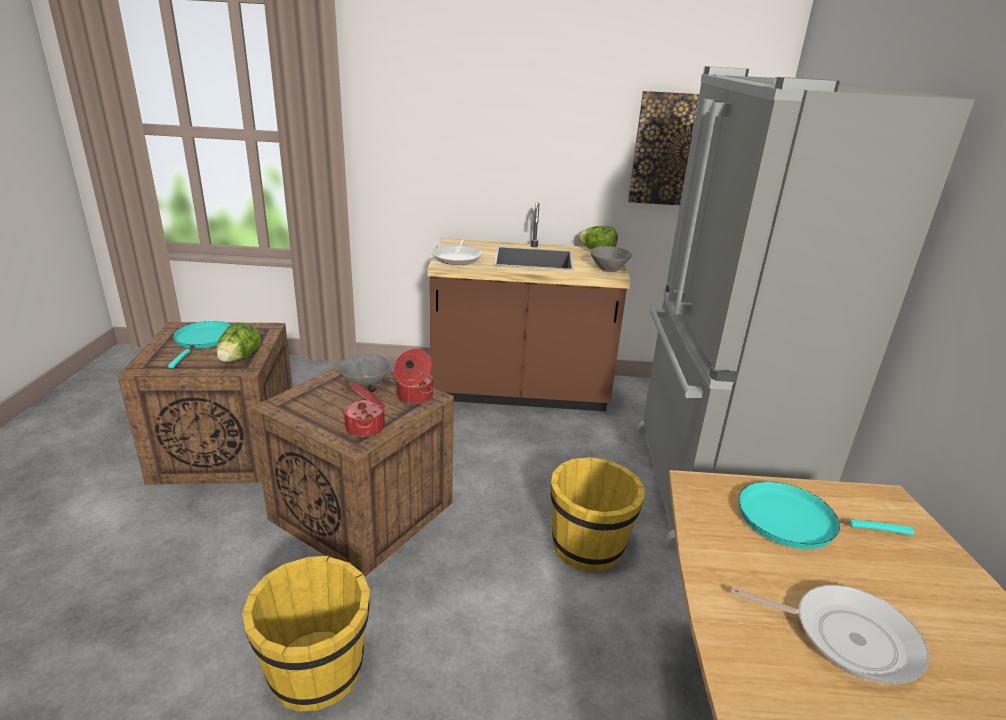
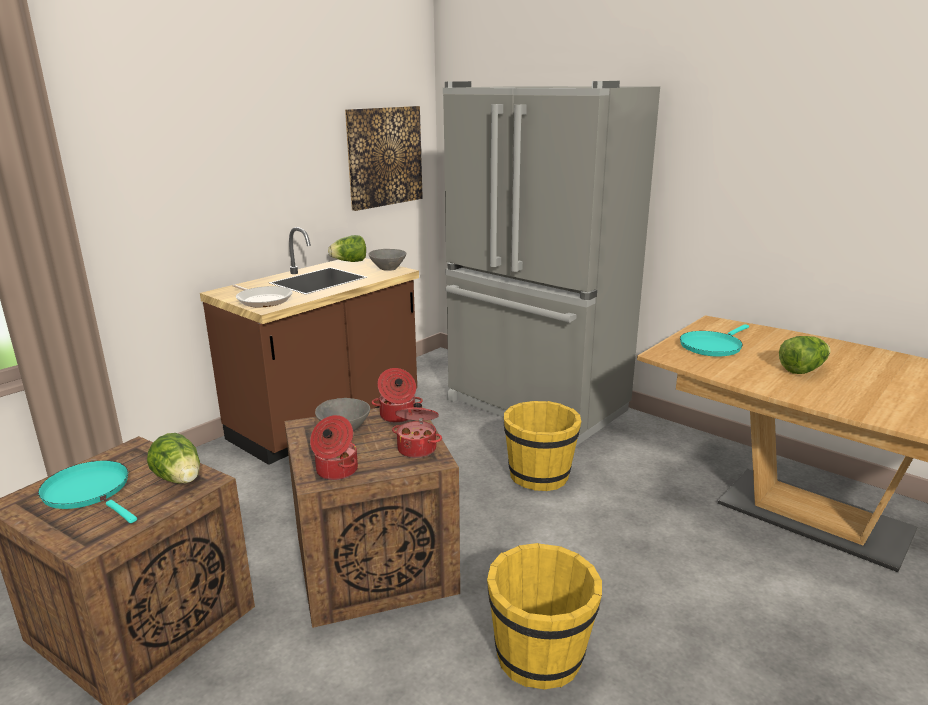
camera: 50 degrees left, 5 degrees down
frying pan [731,585,929,684] -> lettuce [779,336,831,374]
none -> cooking pot [310,415,358,480]

